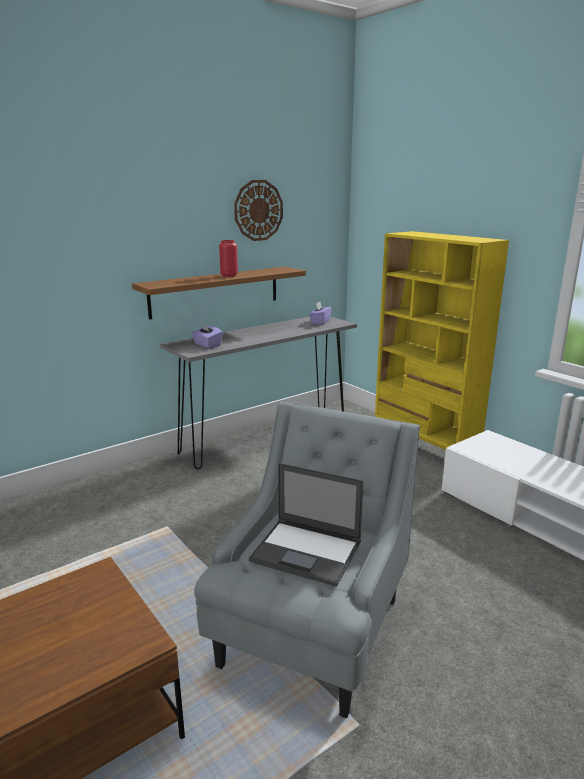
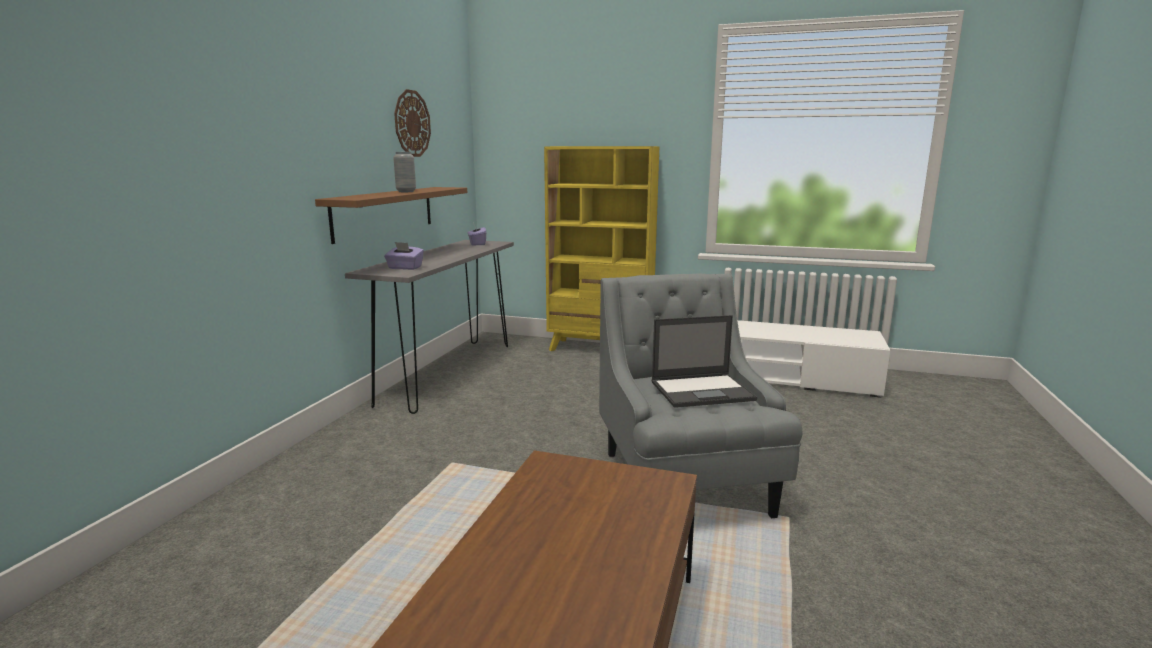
camera: 35 degrees left, 5 degrees down
red vase [219,240,238,277] -> grey vase [393,152,416,192]

